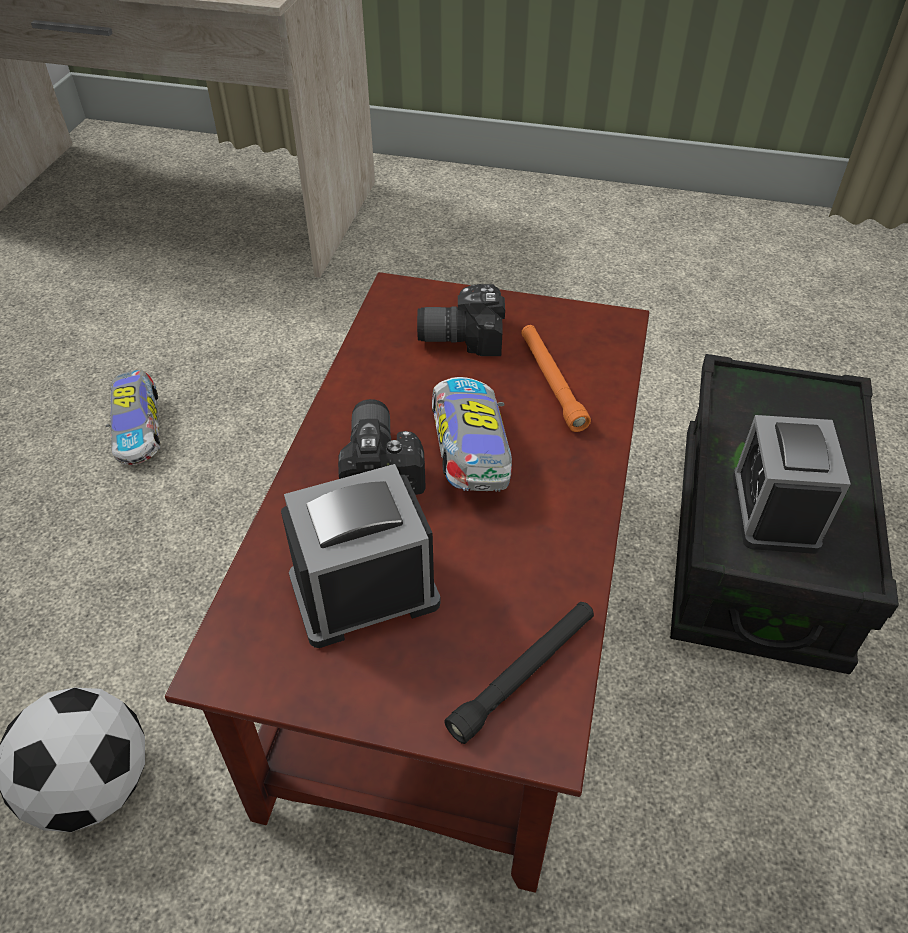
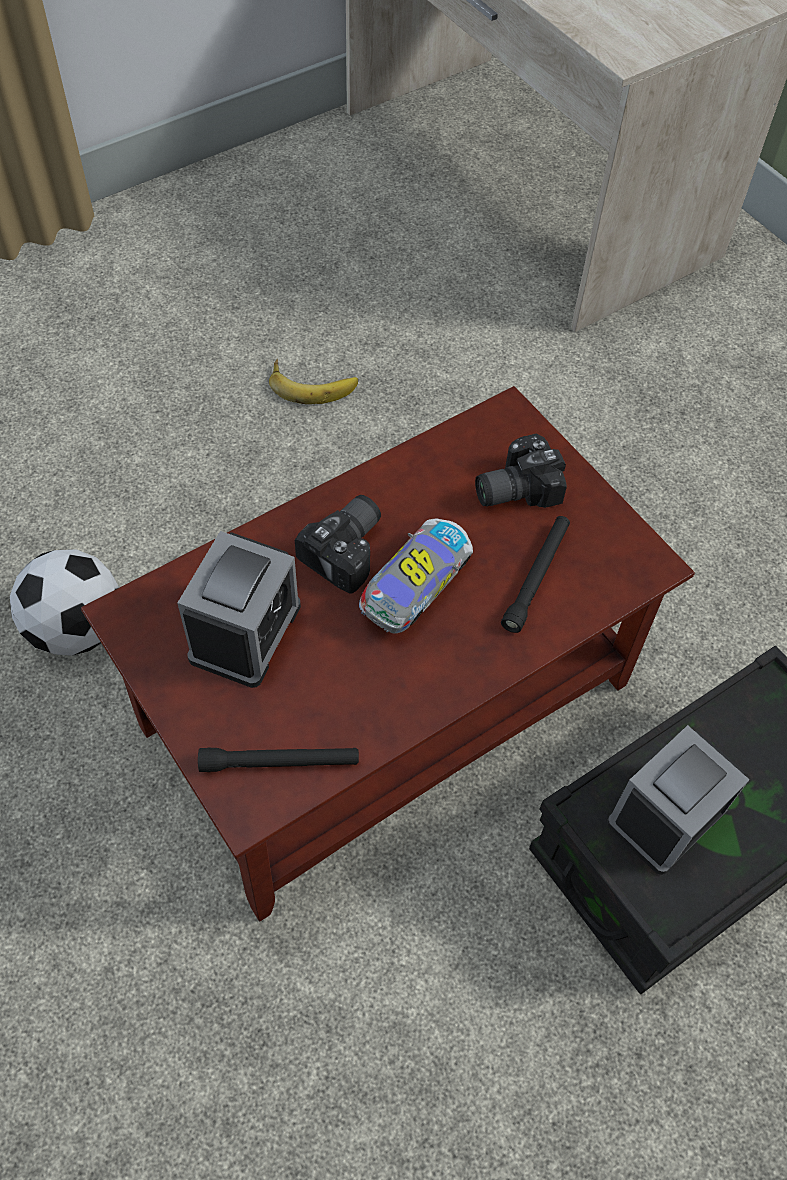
camera: 40 degrees right, 10 degrees up
toy car [106,370,160,465] -> banana [269,359,358,404]
alarm clock [281,464,440,648] -> alarm clock turned 90 degrees clockwise [177,531,301,688]
camera [417,284,505,356] -> camera turned 60 degrees counterclockwise [475,433,567,508]
orange flashlight [521,325,591,432] -> black flashlight [501,516,570,633]

